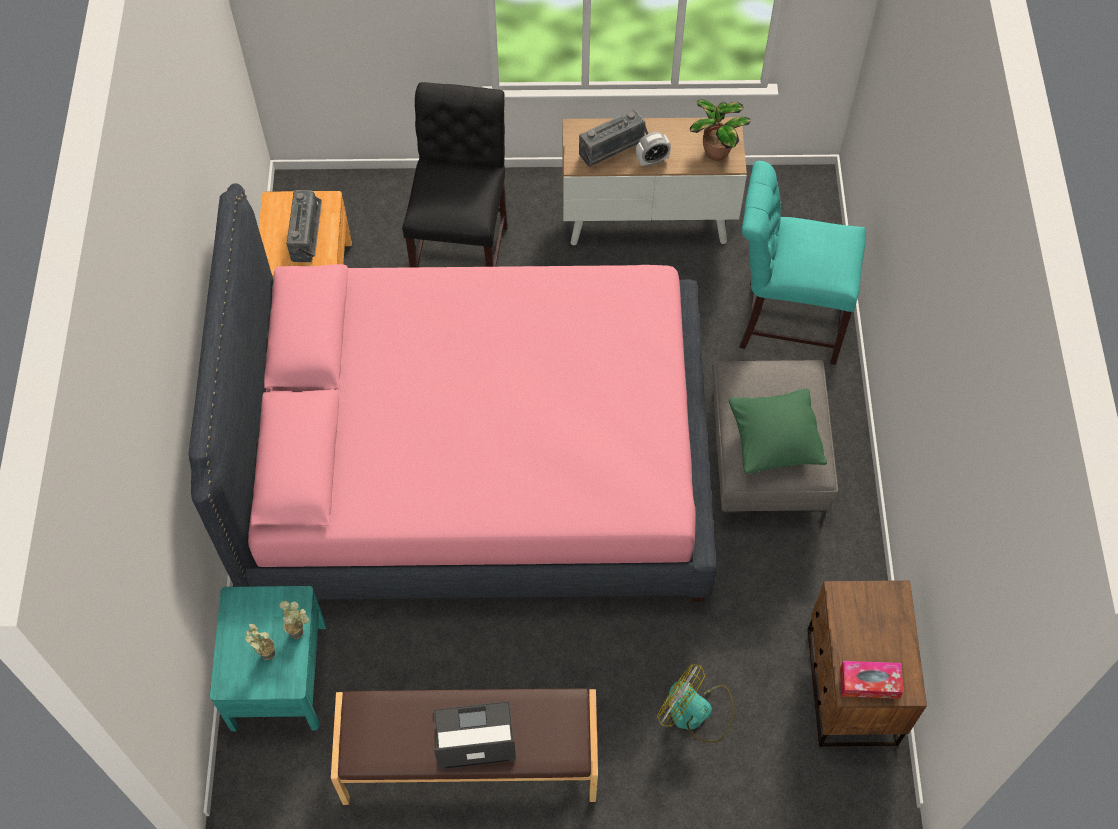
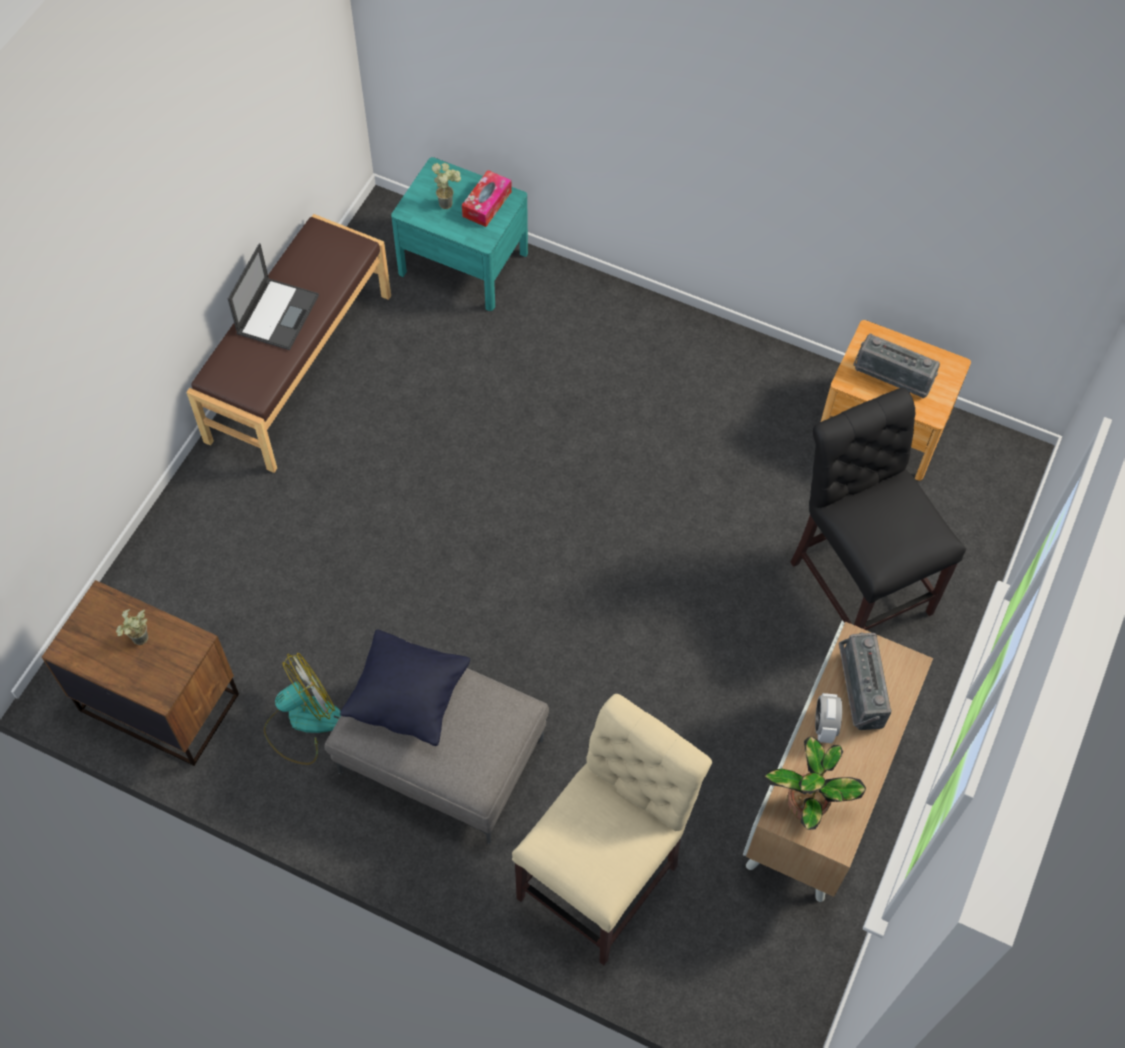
camera: 115 degrees right, 0 degrees up
pink bed [188,183,717,602] -> none
potted plant [279,601,309,639] -> potted plant moved to [116,609,148,645]
black chair [402,82,508,267] -> black chair turned 150 degrees counterclockwise [791,388,966,630]
fan [657,664,734,742] -> fan moved to [264,653,341,765]
green pillow [729,388,827,474] -> black pillow [340,629,470,746]
turquoise chair [739,161,865,365] -> beige chair [512,694,712,965]
tissue box [840,661,904,699] -> tissue box moved to [462,170,512,227]

